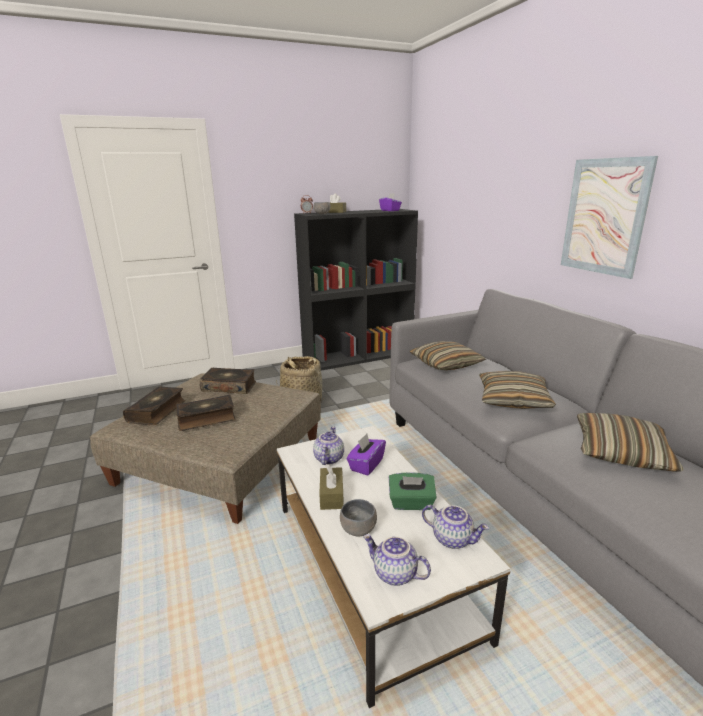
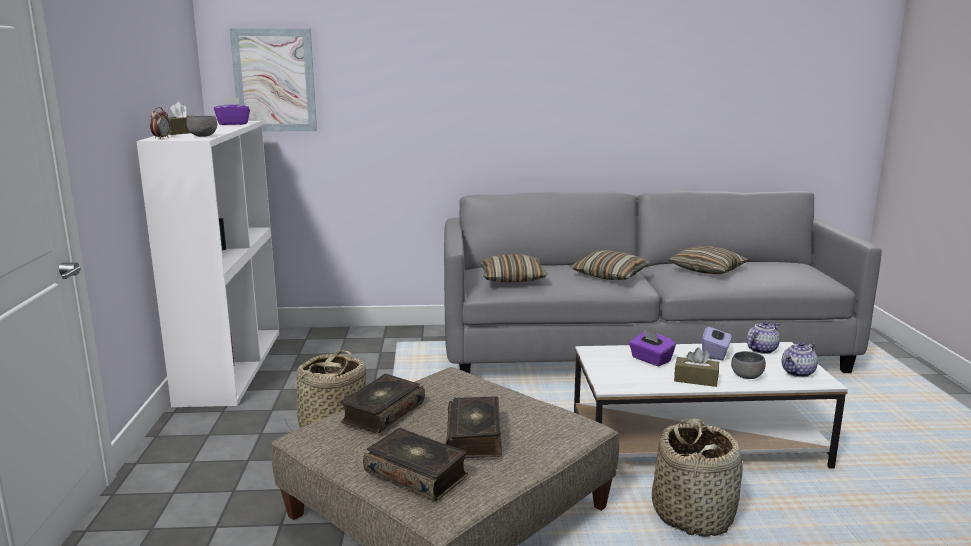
camera: 70 degrees left, 5 degrees down
black bookcase [294,209,418,371] -> white bookcase [136,121,279,407]
teapot [313,426,344,465] -> none
green tissue box [389,472,437,510] -> purple tissue box [702,324,732,360]
picture [561,156,658,279] -> picture moved to [230,29,317,131]
none -> basket [652,418,743,537]

